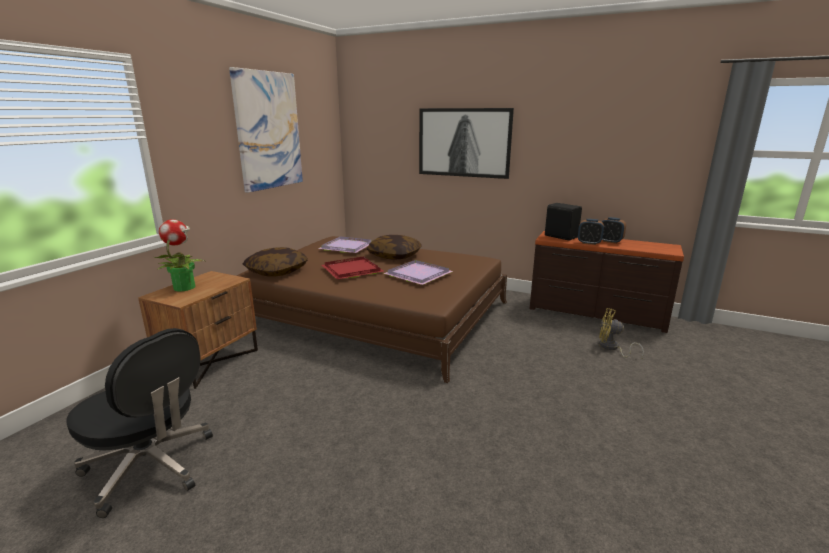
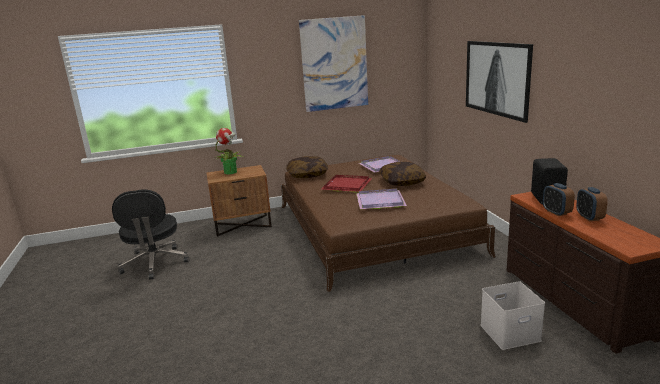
camera: 50 degrees right, 0 degrees up
yellow fan [599,308,644,359] -> white storage box [480,281,545,350]

